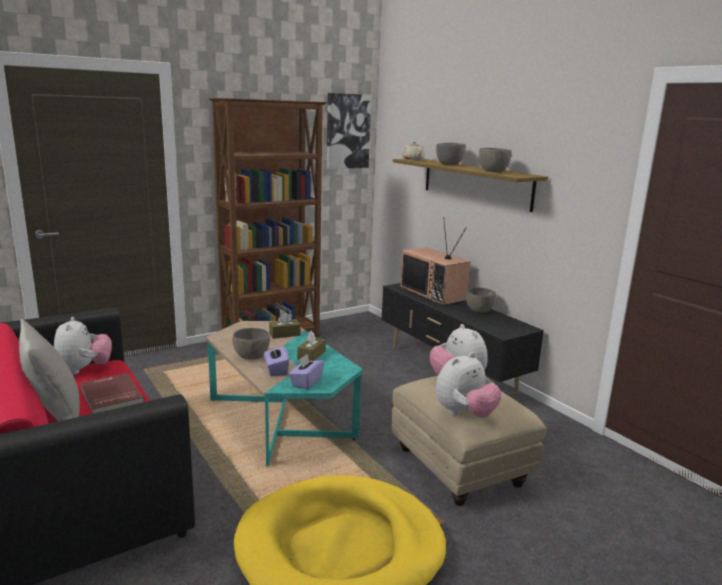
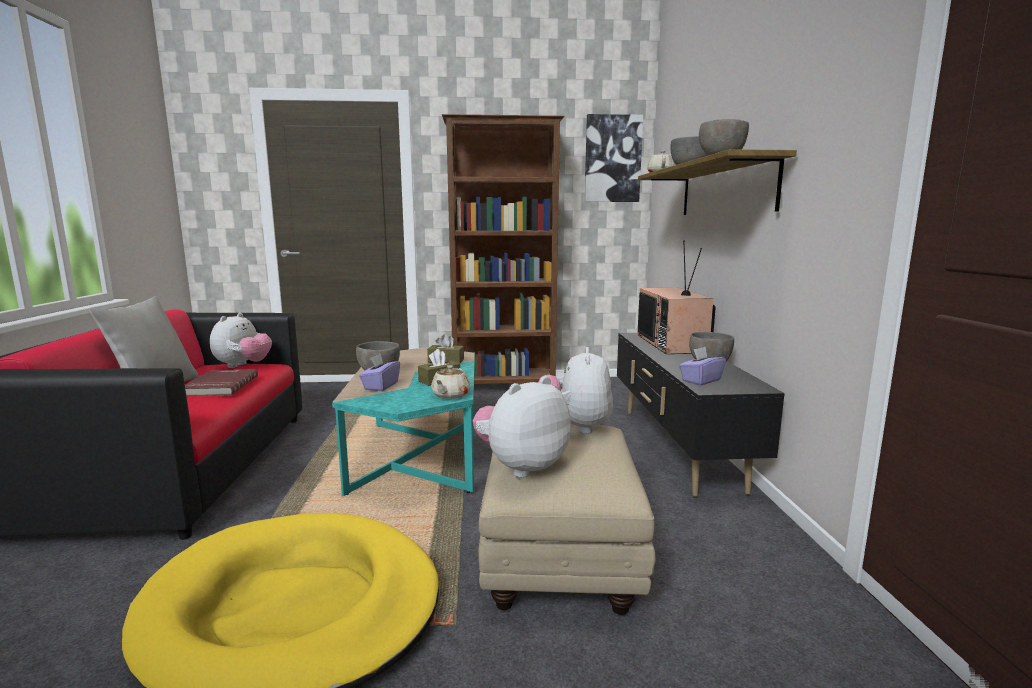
camera: 30 degrees right, 5 degrees down
purple tissue box [289,354,324,389] -> purple tissue box moved to [679,347,726,385]
plush toy [435,352,502,418] -> plush toy turned 150 degrees clockwise [473,376,571,478]
none -> beige teapot [431,365,470,399]

